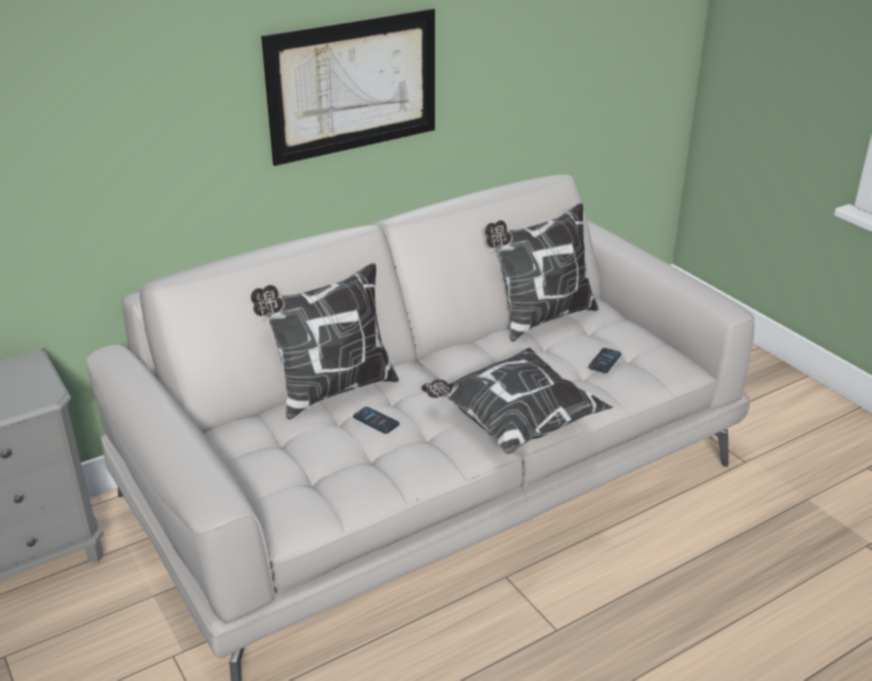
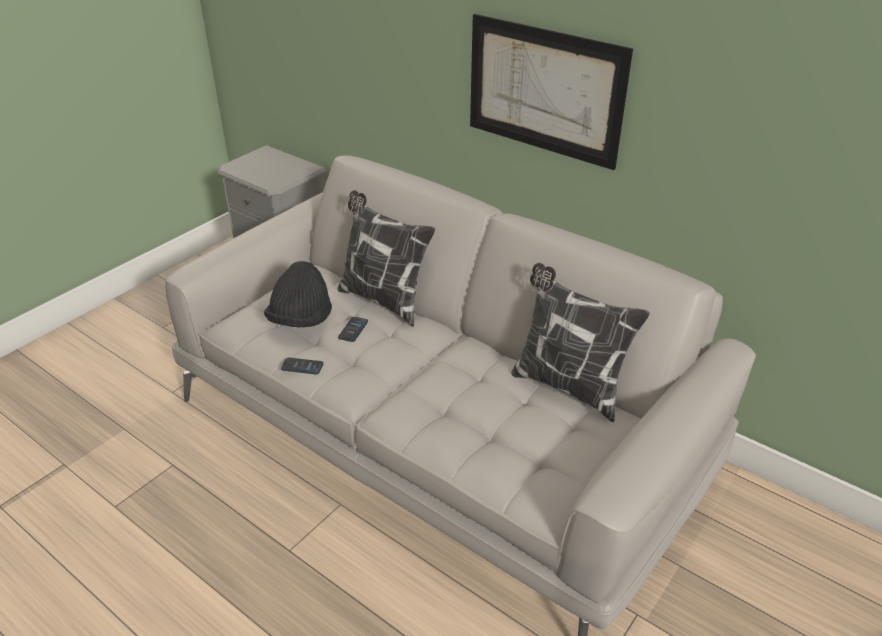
camera: 70 degrees right, 5 degrees up
pillow [421,347,613,454] -> none
phone [589,348,621,373] -> phone moved to [281,358,323,374]
none -> black hat [264,261,332,328]

